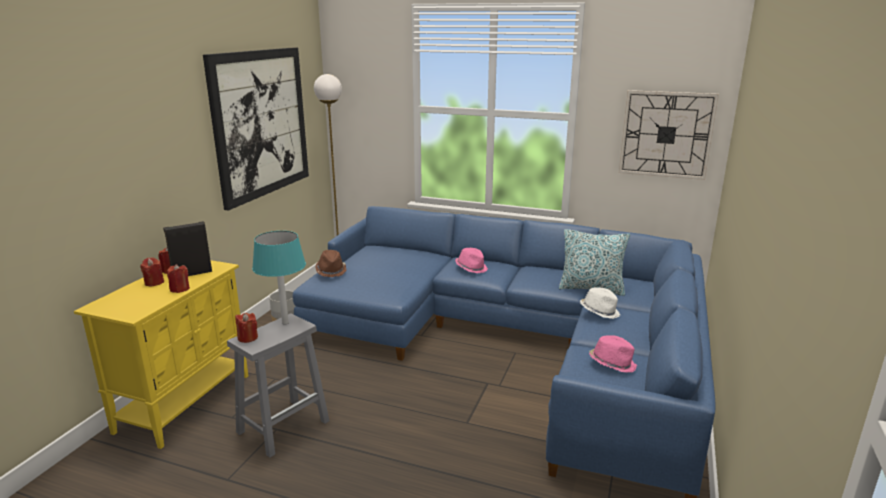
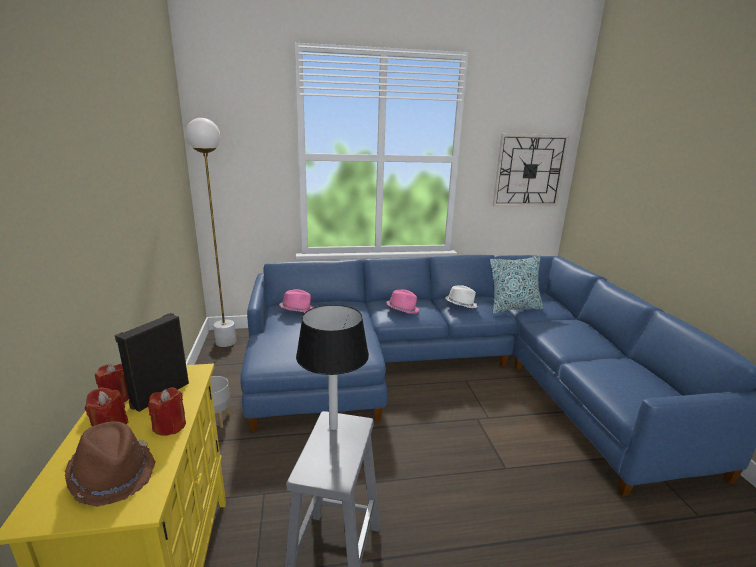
camera: 30 degrees left, 0 degrees up
picture [203,47,309,211] -> none
red candle [235,313,258,343] -> none
turquoise table lamp [252,231,306,325] -> black table lamp [296,305,369,430]
brown hat [316,250,347,277] -> brown hat moved to [65,421,156,507]
white hat [580,287,620,319] -> white hat moved to [445,285,477,308]
pink hat [589,335,637,372] -> pink hat moved to [279,289,314,312]

